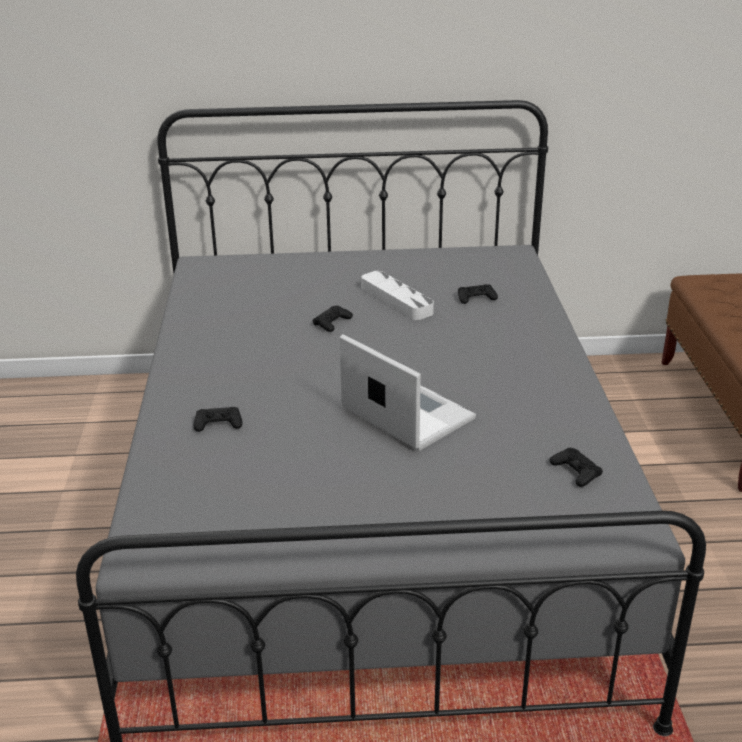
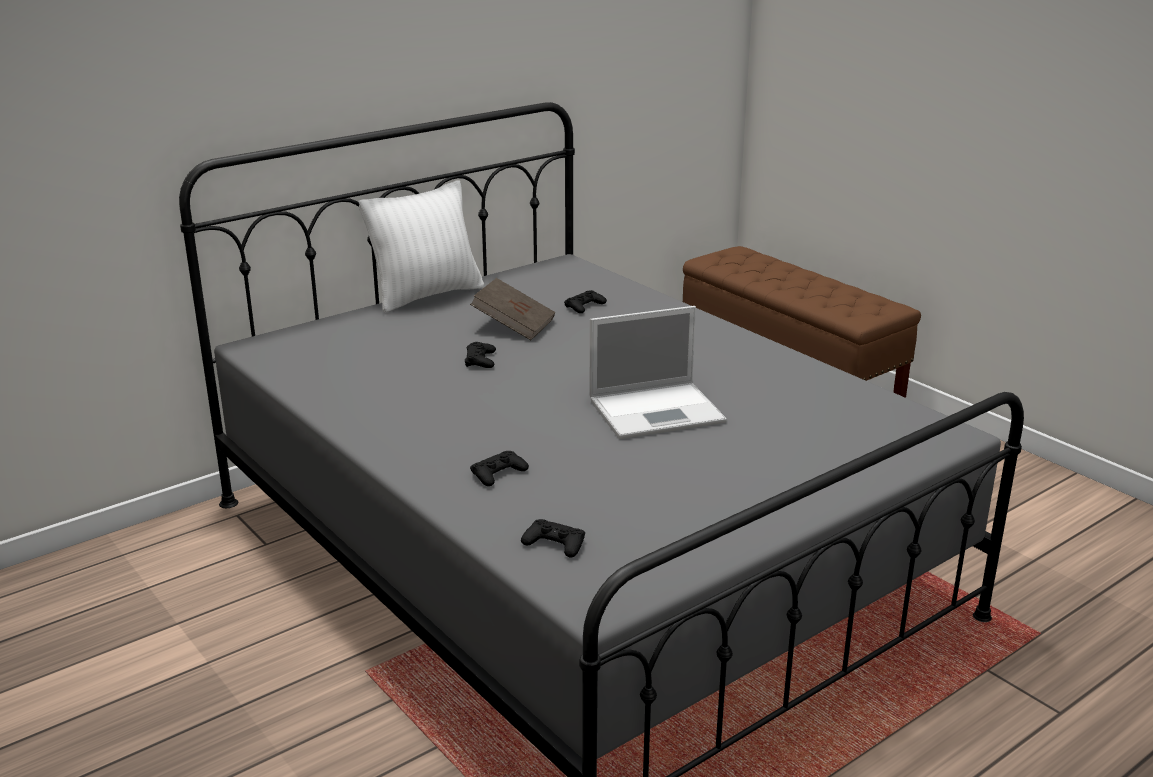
camera: 35 degrees left, 5 degrees down
laptop [340,334,476,451] -> laptop turned 150 degrees clockwise [589,306,727,439]
white tray [361,271,434,320] -> brown book [470,278,555,340]
black game controller [550,448,603,487] -> black game controller moved to [521,519,585,558]
none -> white pillow [358,180,484,313]

